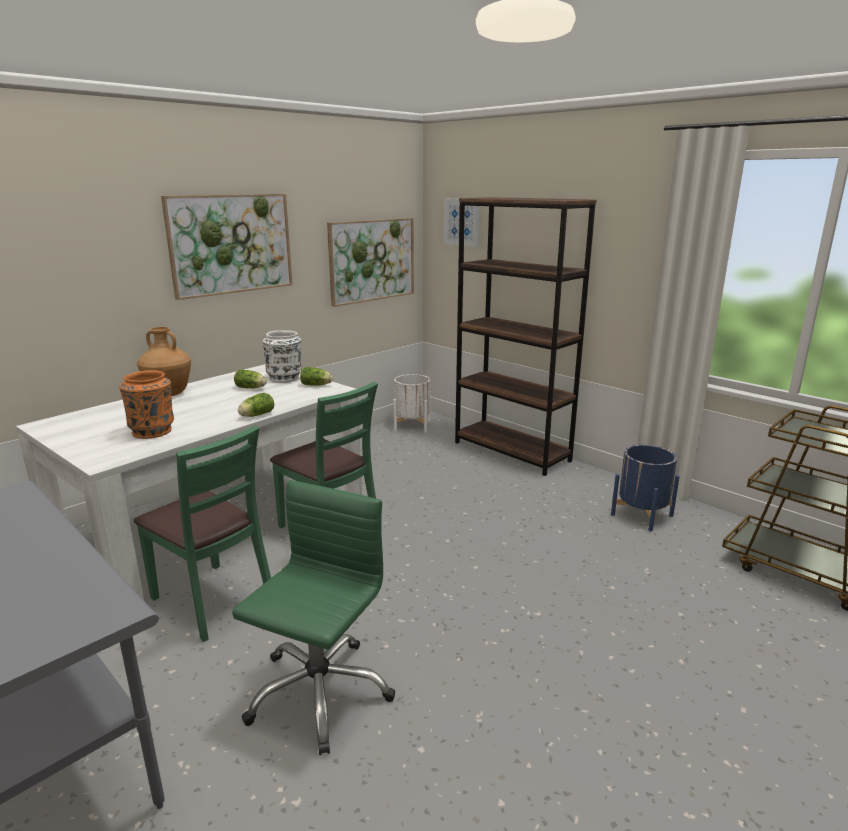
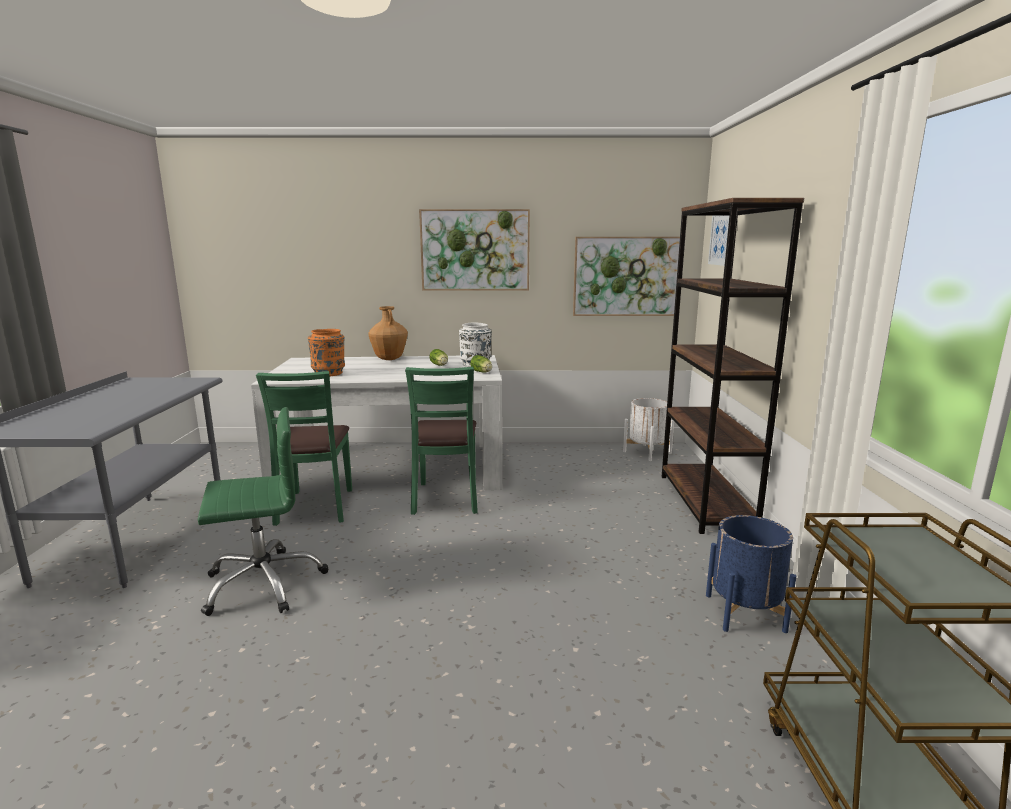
camera: 45 degrees right, 5 degrees down
lettuce [238,393,274,417] -> none

